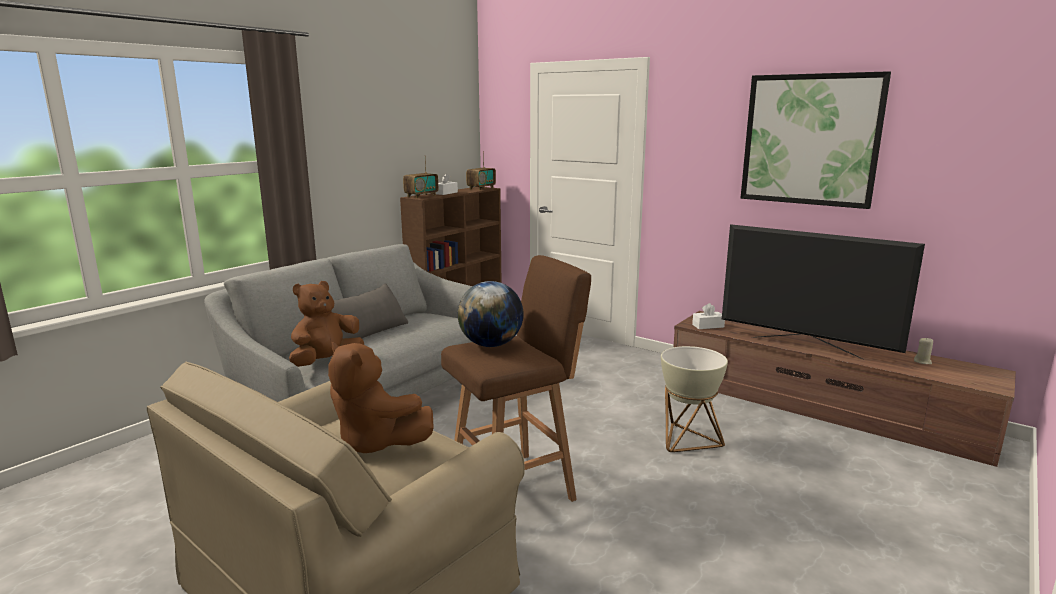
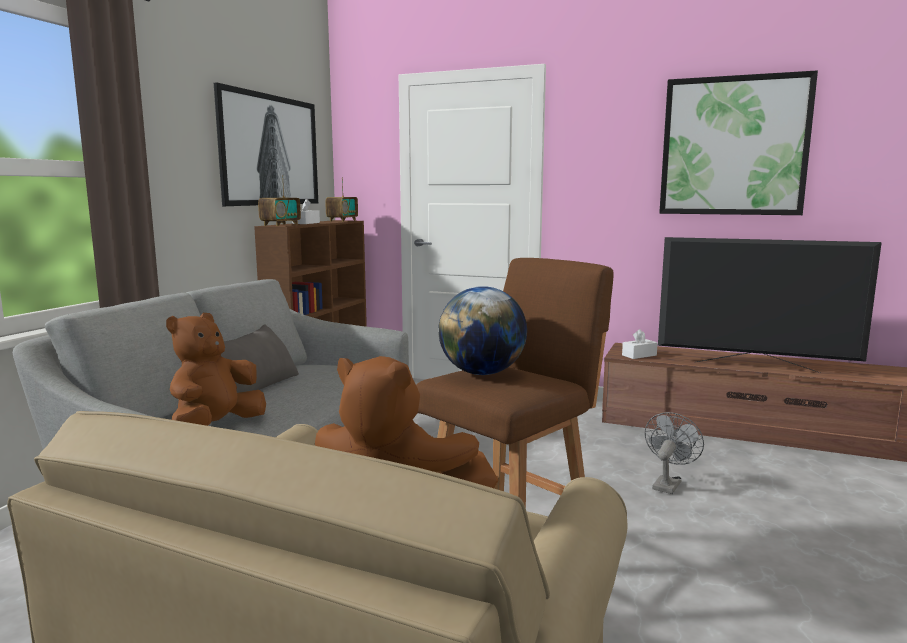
camera: 15 degrees left, 5 degrees down
planter [661,346,728,452] -> grey fan [644,412,704,494]
beige candle [914,337,933,364] -> none
none -> picture [214,82,318,206]

